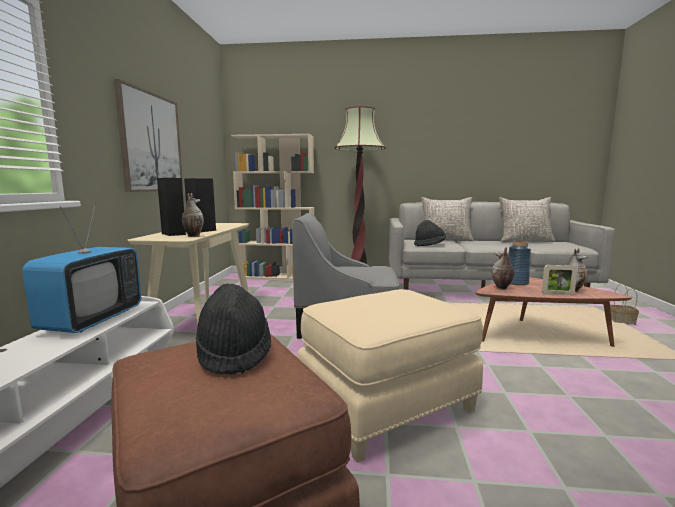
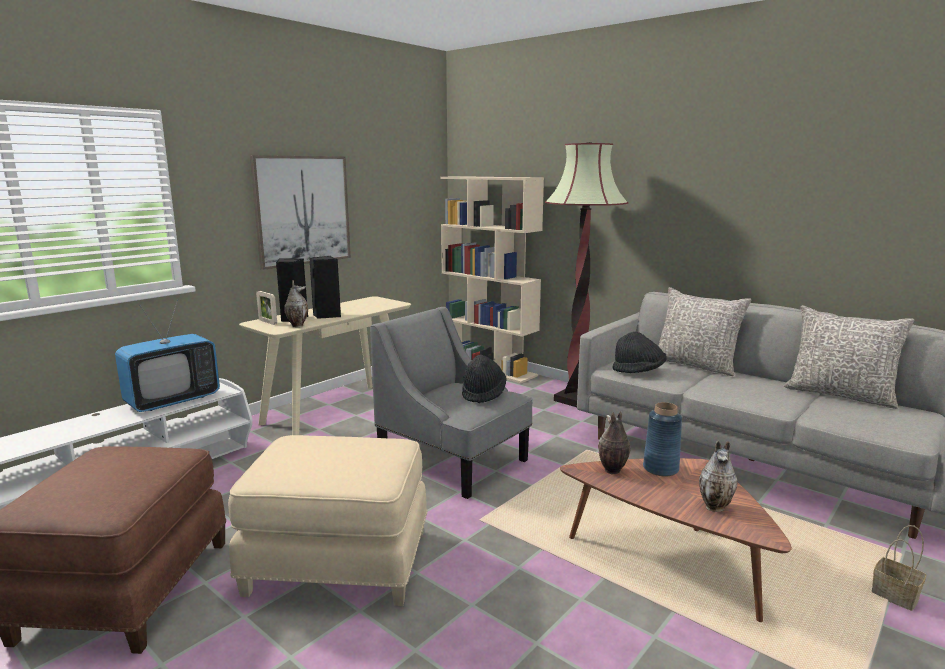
camera: 35 degrees right, 5 degrees up
black hat [196,283,271,374] -> black hat moved to [462,355,507,404]
picture frame [542,265,578,295] -> picture frame moved to [256,291,277,325]

